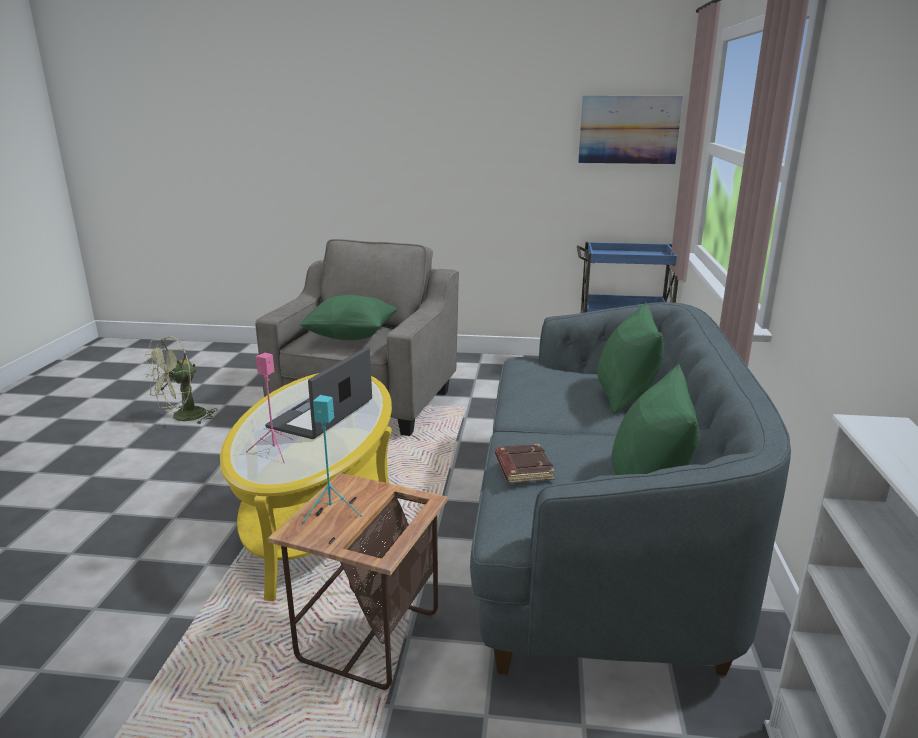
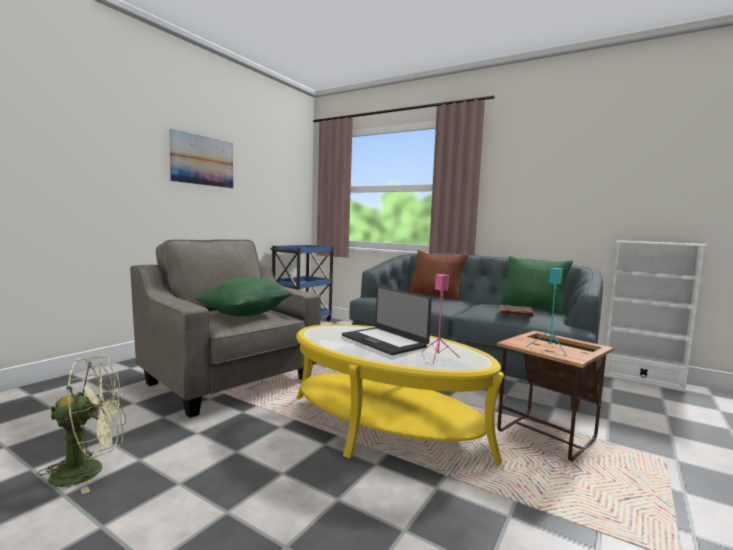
camera: 65 degrees left, 15 degrees down
green fan [145,336,218,425] -> green fan turned 90 degrees counterclockwise [37,356,126,494]
picture [578,96,683,164] -> picture moved to [169,129,233,188]
green pillow [598,302,664,414] -> brown pillow [409,250,469,300]

